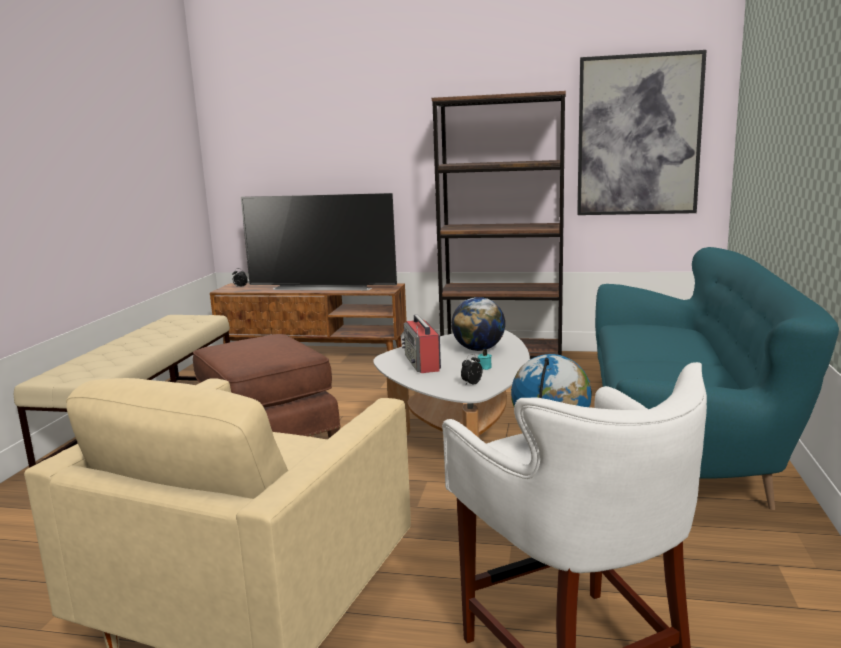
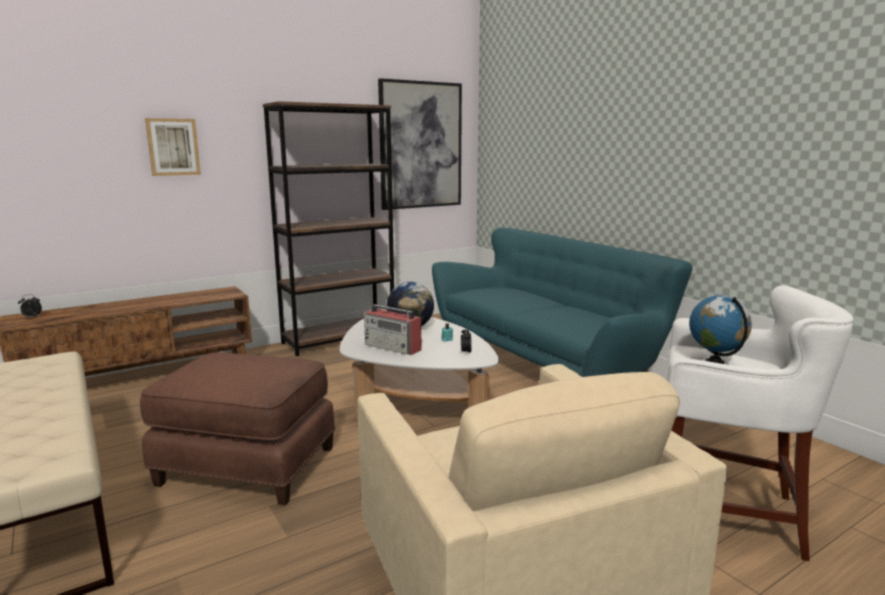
camera: 45 degrees left, 0 degrees up
television [241,193,397,290] -> none
none -> picture [145,118,201,176]

